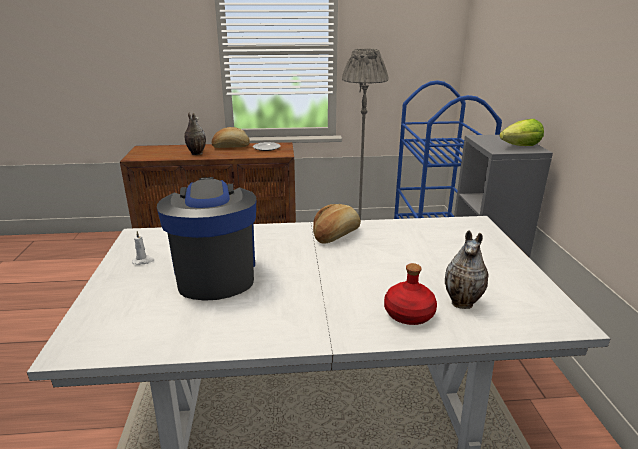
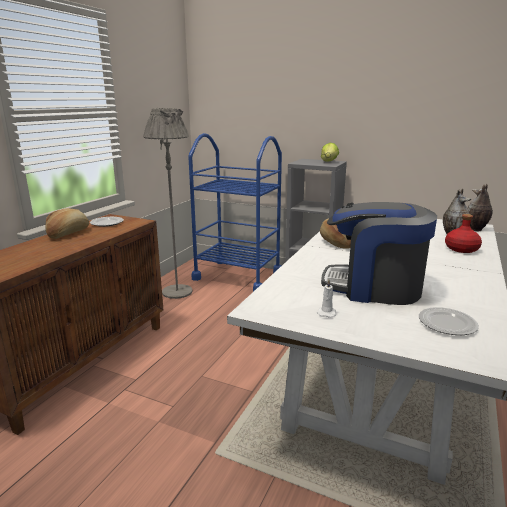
camera: 60 degrees left, 5 degrees down
vase [184,112,206,155] -> vase moved to [467,184,493,231]
none -> plate [419,307,479,335]

